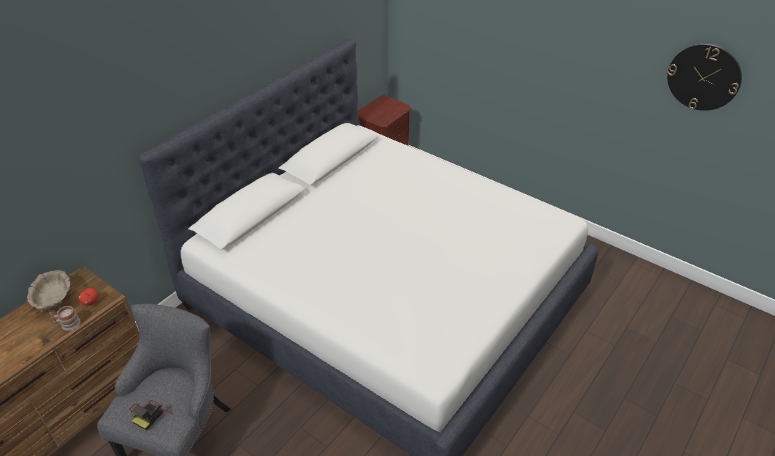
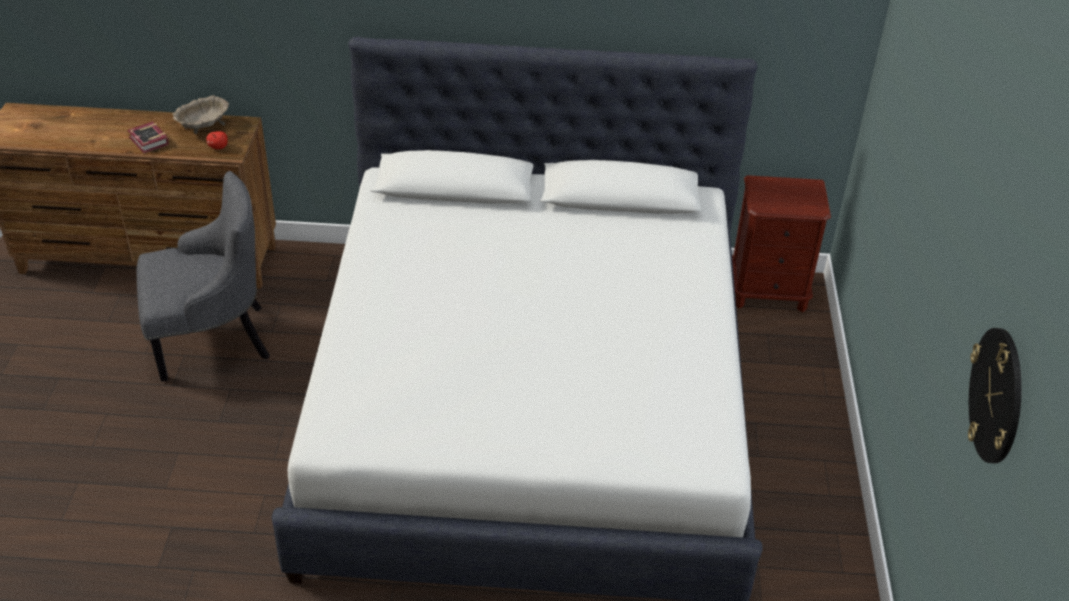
camera: 55 degrees right, 0 degrees up
mug [49,306,81,331] -> none
camera [129,400,172,430] -> none
none -> book [128,121,169,153]

